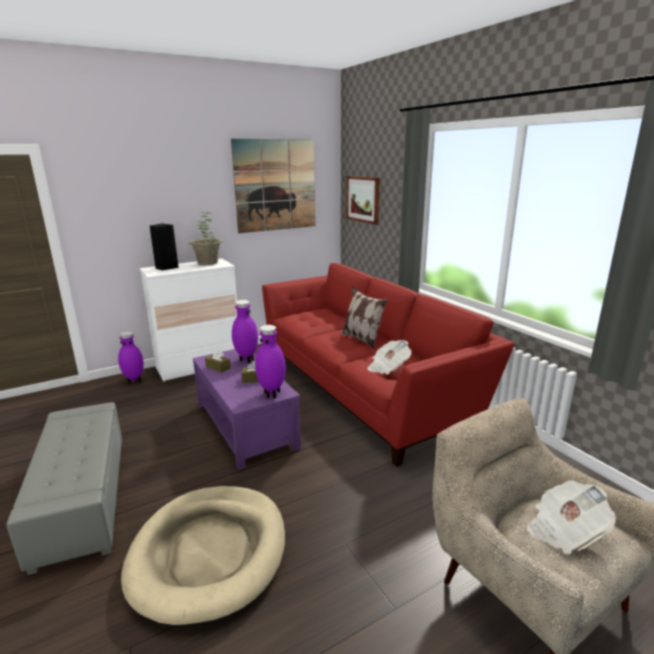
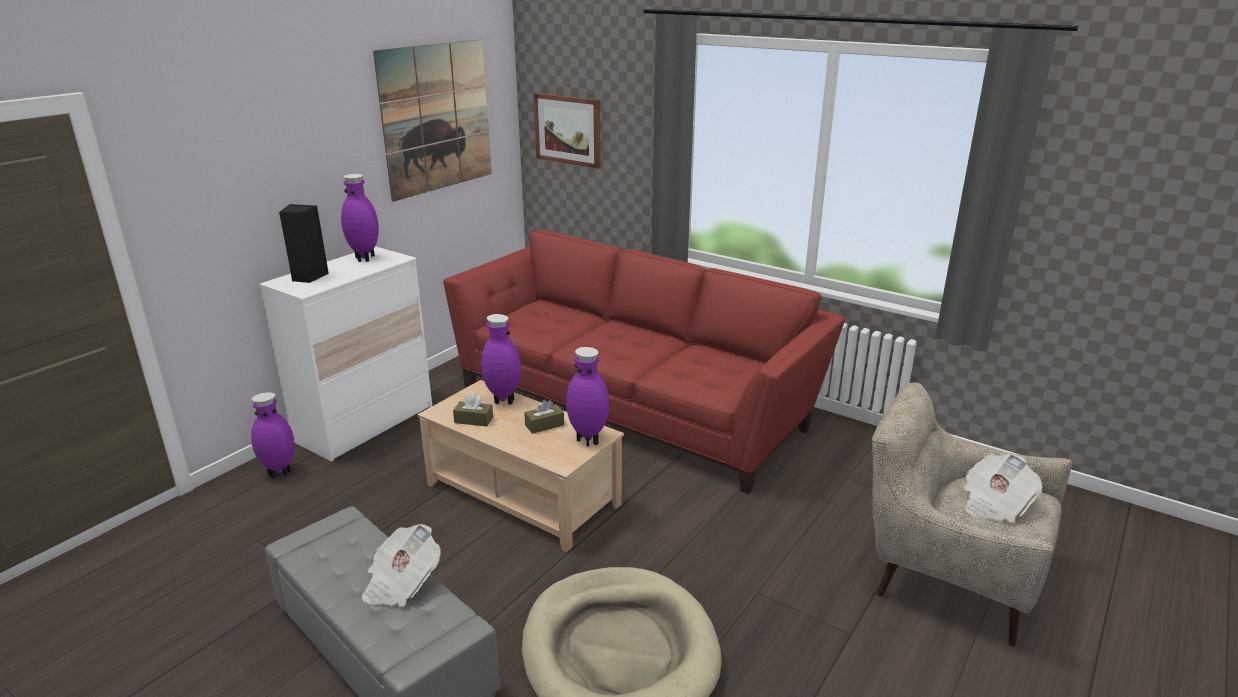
camera: 25 degrees left, 5 degrees up
potted plant [189,211,223,265] -> purple vase [341,174,379,262]
purple coffee table [193,349,301,471] -> beige coffee table [418,380,624,552]
pillow [341,286,388,349] -> none
newspaper [367,340,412,374] -> newspaper moved to [362,524,441,607]

